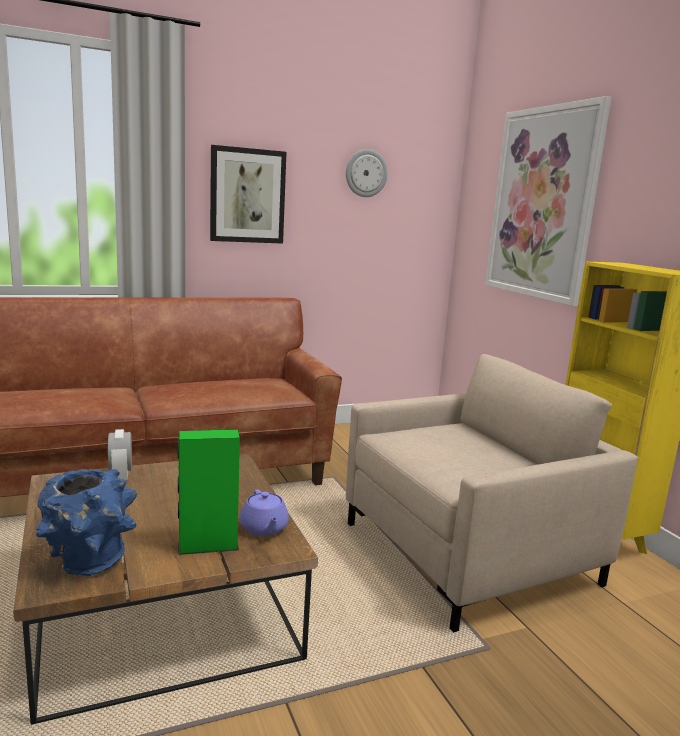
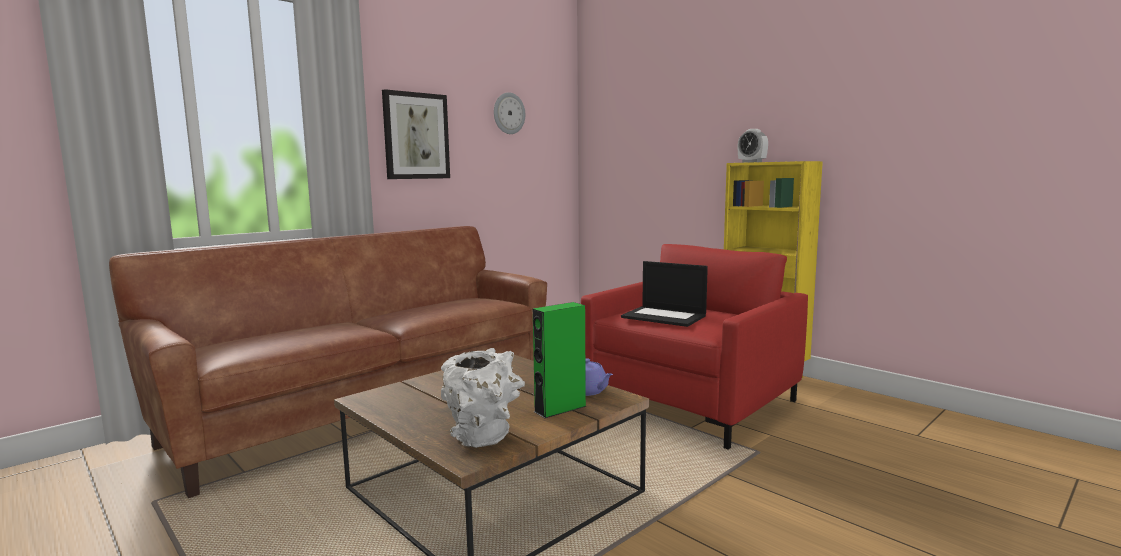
camera: 20 degrees left, 5 degrees down
blue vase [36,469,137,576] -> white vase [441,348,525,448]
alarm clock [108,429,132,483] -> alarm clock moved to [738,129,768,163]
beige armchair [346,354,639,632] -> red armchair [581,244,808,450]
picture [485,96,611,306] -> none
none -> laptop [621,261,708,327]

